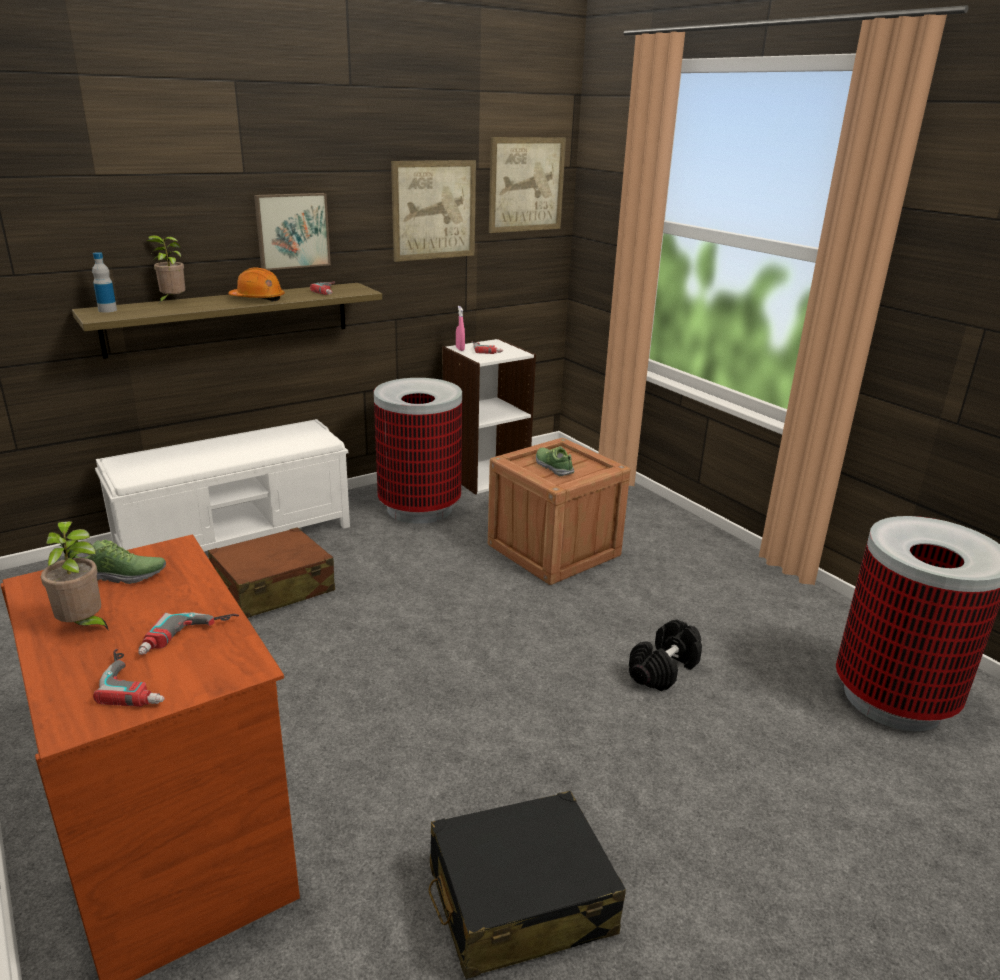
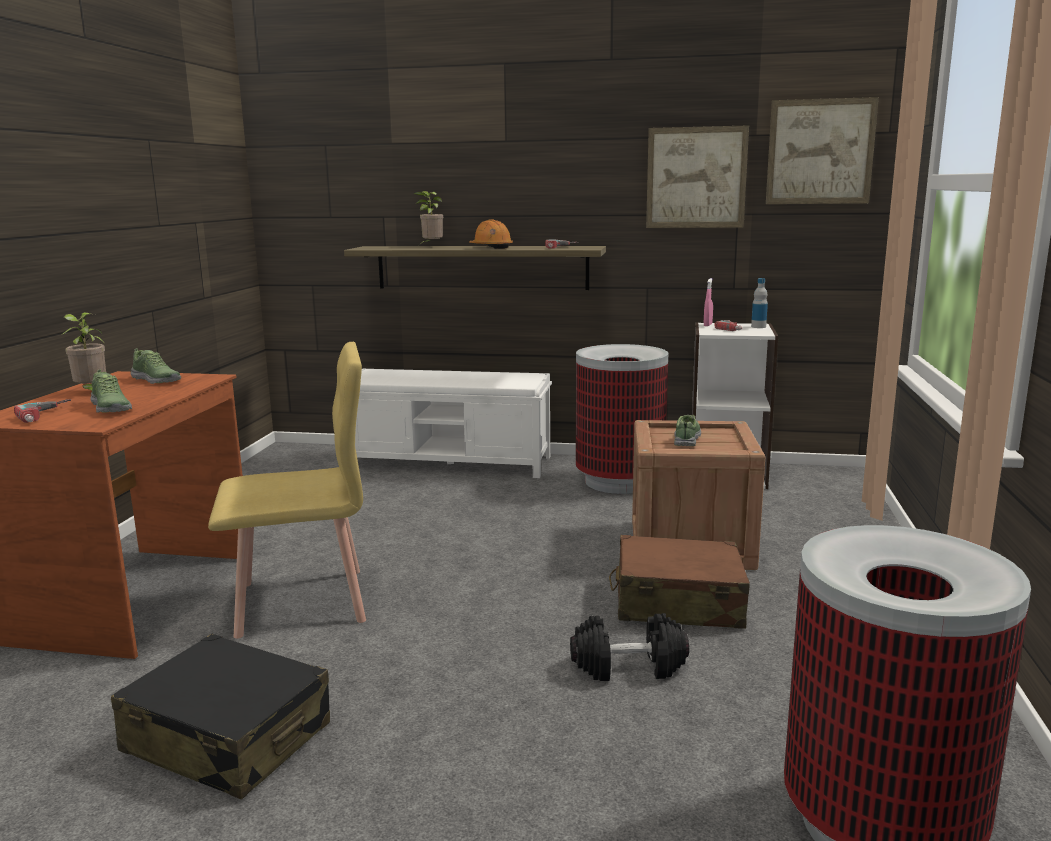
camera: 45 degrees right, 10 degrees down
bottle [92,252,117,313] -> bottle moved to [751,278,768,328]
power drill [138,612,239,655] -> shoe [90,369,132,413]
brown suitcase [208,527,335,618] -> brown suitcase moved to [609,535,750,629]
picture [254,193,331,270] -> none
none -> yellow chair [208,342,366,639]

